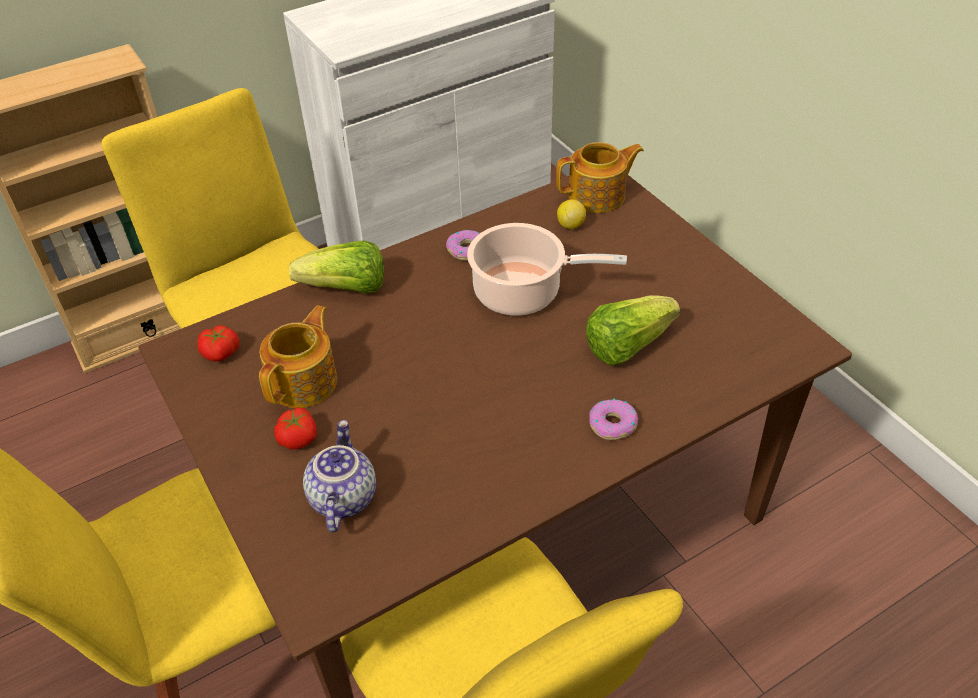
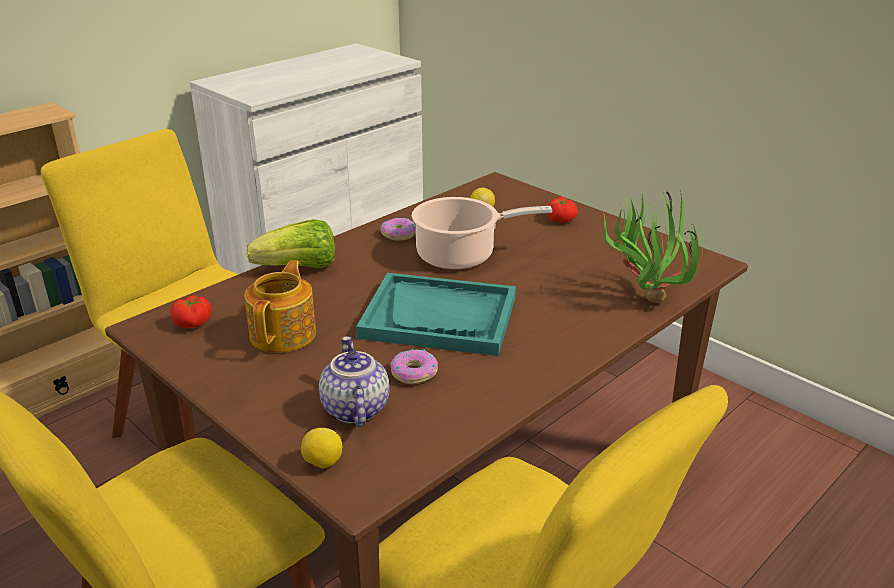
camera: 15 degrees left, 15 degrees down
tomato [274,407,317,450] -> tomato moved to [548,197,578,223]
teapot [556,142,644,213] -> none
lettuce [586,295,680,366] -> none
donut [589,398,638,440] -> donut moved to [390,349,438,384]
none -> lemon [301,428,342,469]
none -> turquoise tray [356,273,516,356]
none -> potted plant [604,191,703,303]

